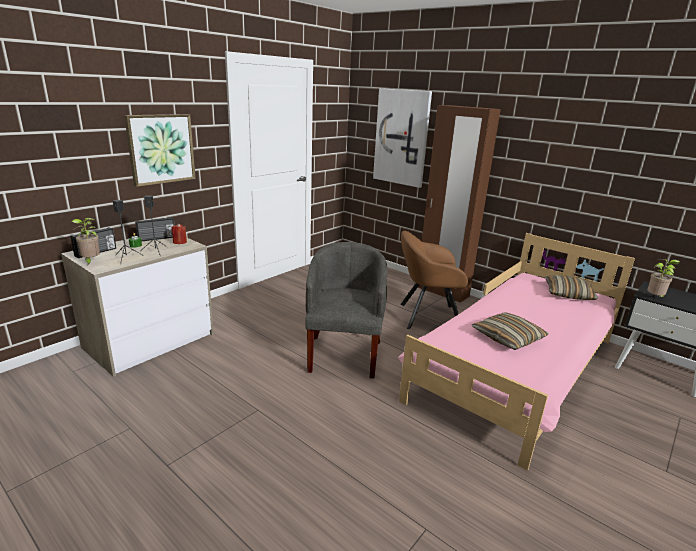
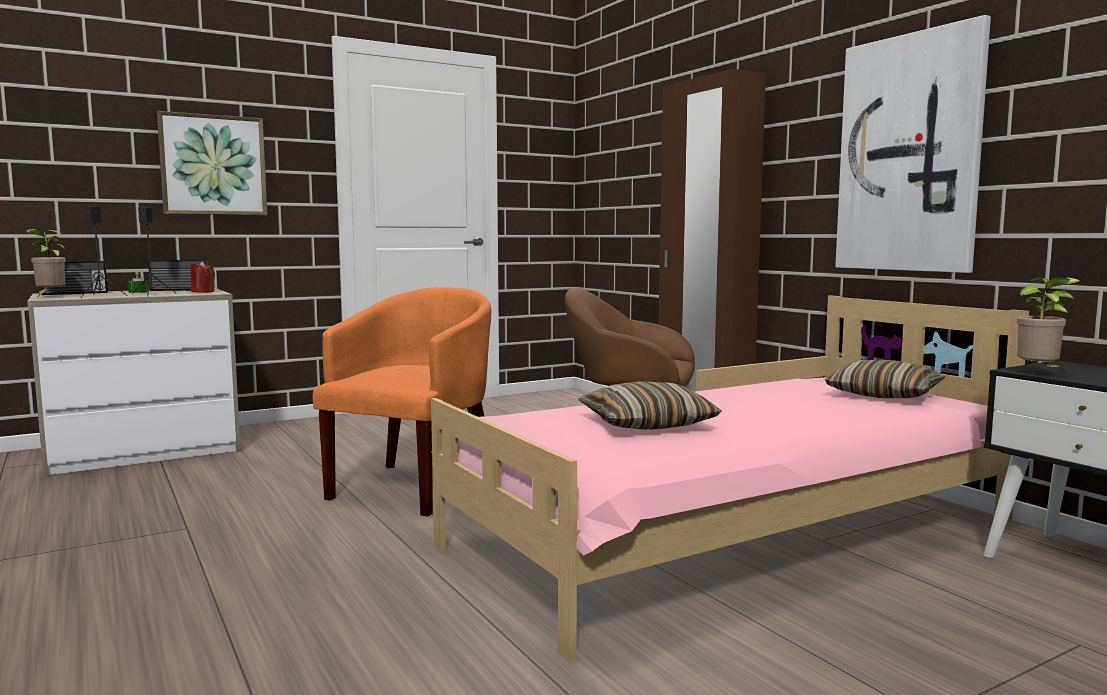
camera: 20 degrees right, 15 degrees down
grey armchair [305,242,388,378] -> orange armchair [313,287,491,517]
picture [373,88,432,188] -> picture moved to [835,15,991,273]

